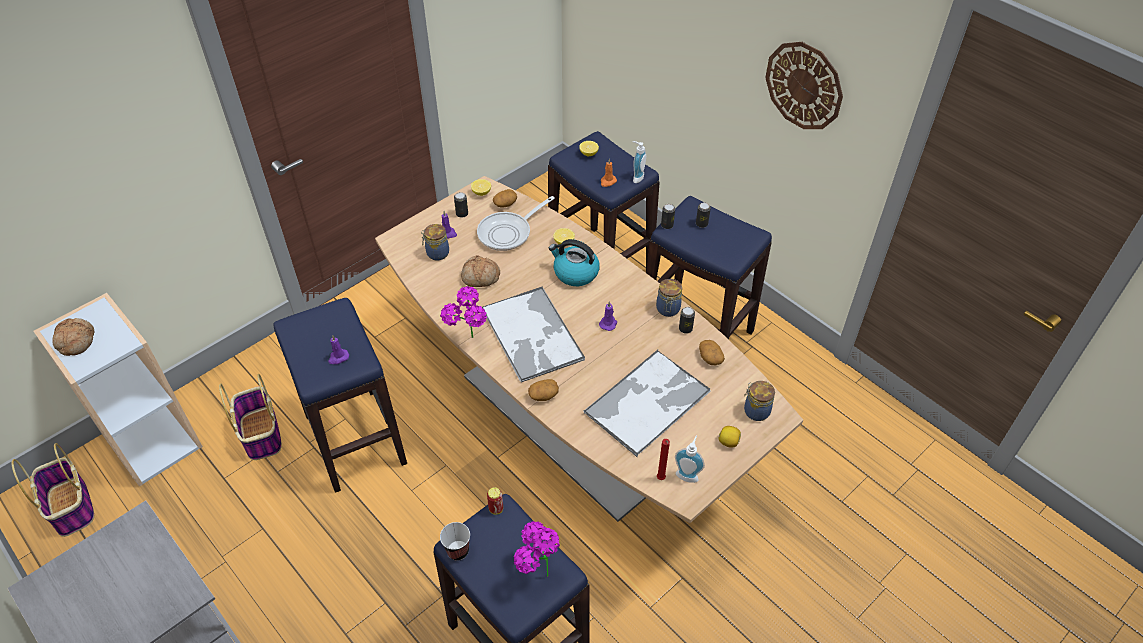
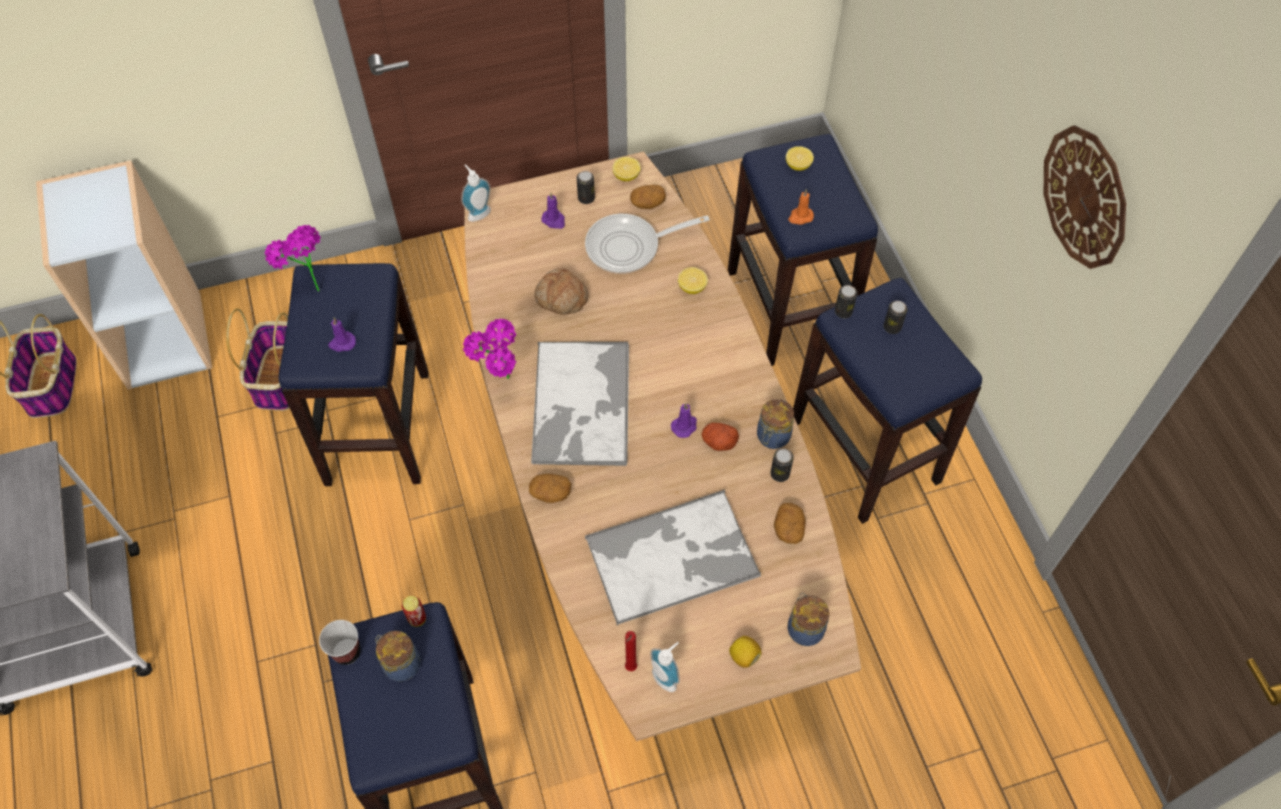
camera: 25 degrees right, 10 degrees up
bread [52,318,94,356] -> none
jar [421,224,449,260] -> jar moved to [375,631,421,682]
potted plant [514,521,560,577] -> potted plant moved to [265,225,321,292]
kettle [549,239,600,286] -> none
soap dispenser [632,141,646,183] -> soap dispenser moved to [461,164,491,222]
none -> potato [701,423,739,451]

